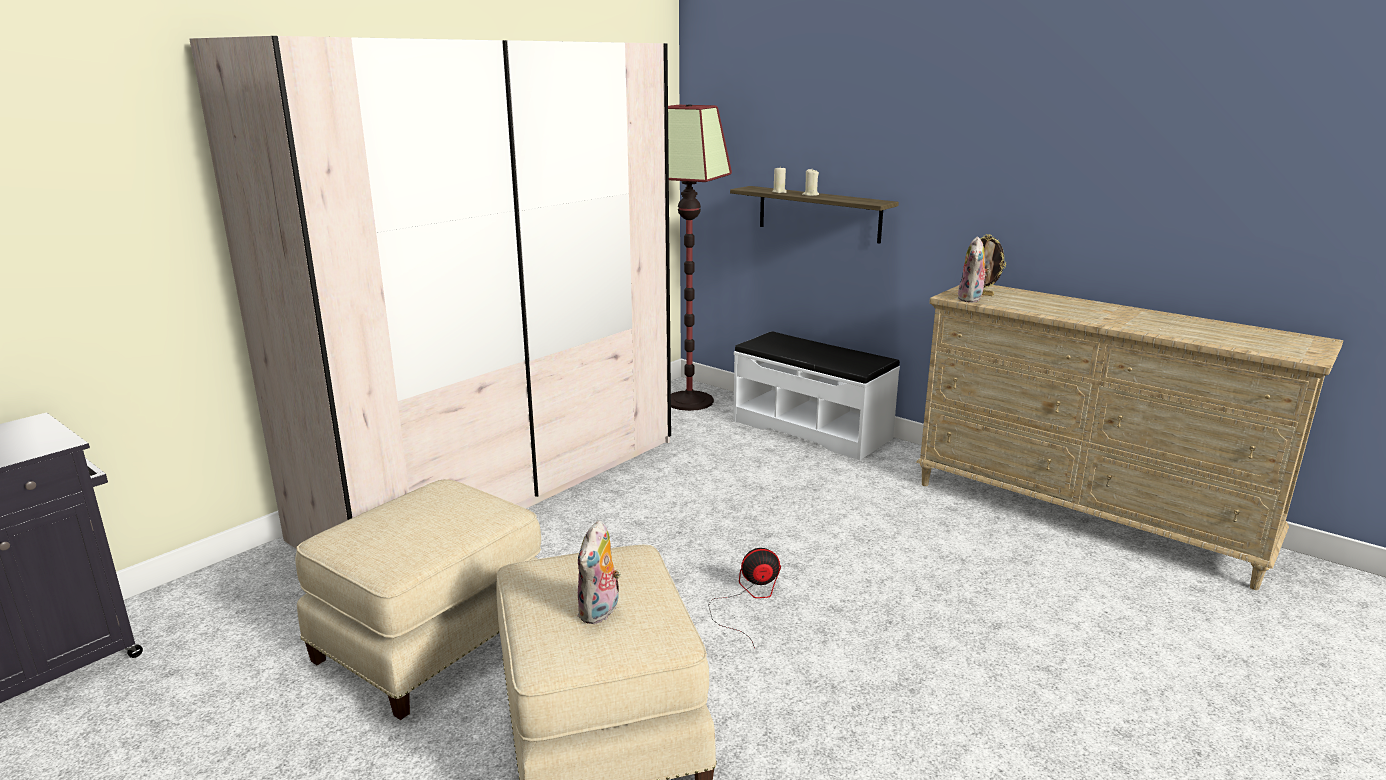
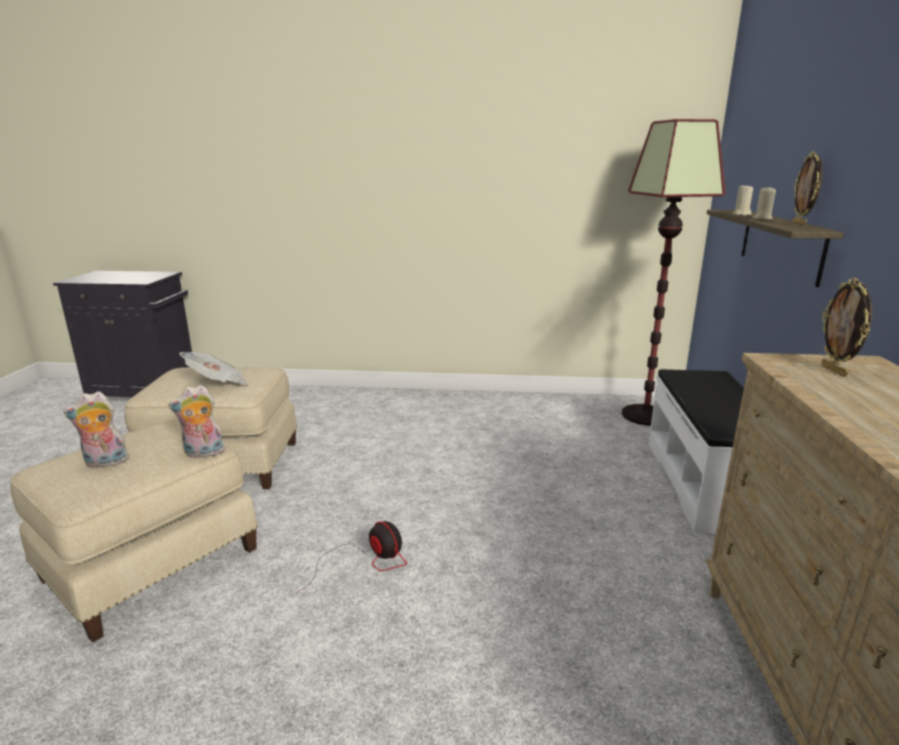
camera: 55 degrees right, 0 degrees up
beige wardrobe [189,36,671,549] -> none
plush toy [957,236,990,303] -> plush toy moved to [168,385,225,458]
none -> newspaper [179,352,247,384]
none -> picture frame [792,151,823,225]

